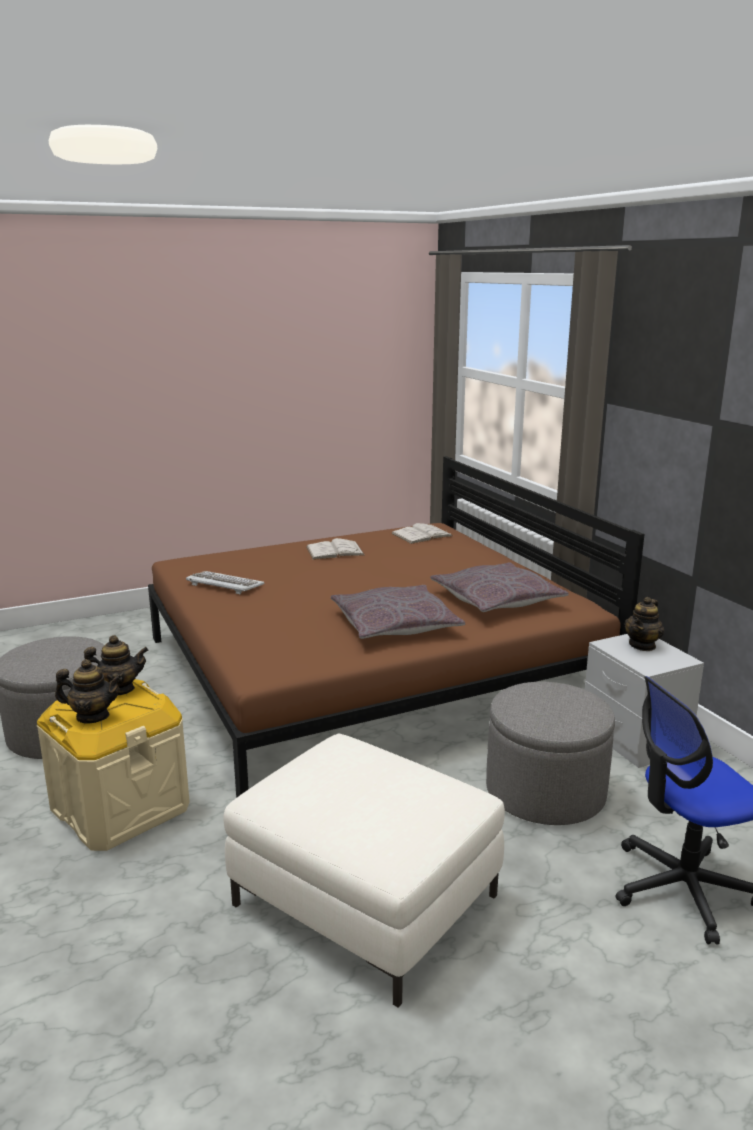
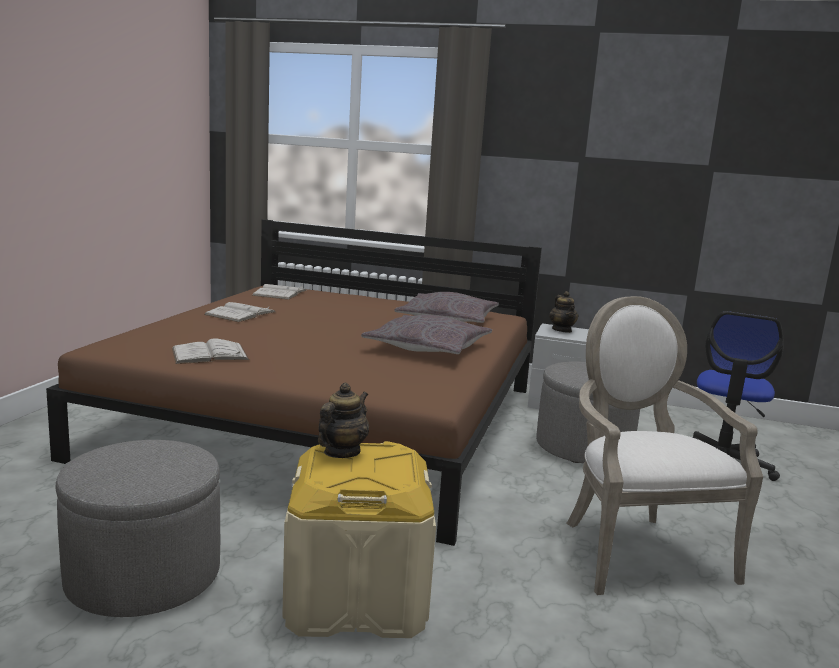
camera: 50 degrees left, 5 degrees down
teapot [55,659,122,723] -> none
keyboard [186,571,265,594] -> white book [172,338,249,364]
white ottoman [224,733,505,1008] -> armchair [566,296,763,595]

